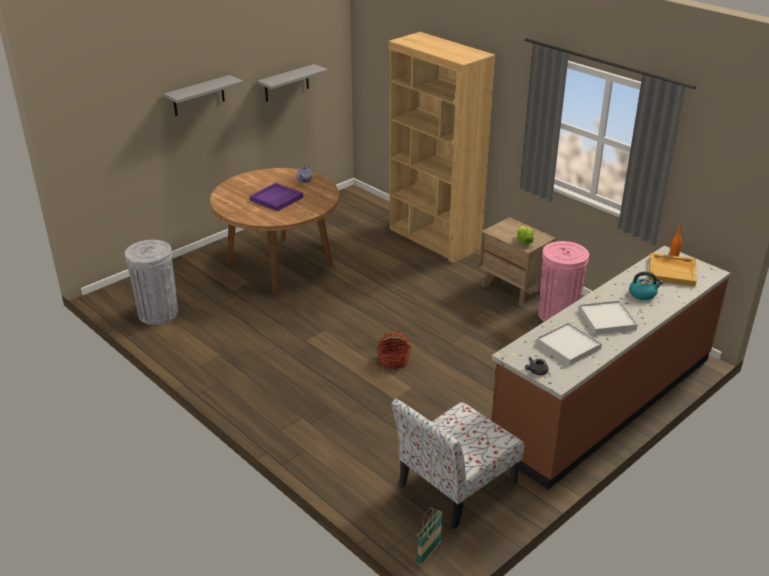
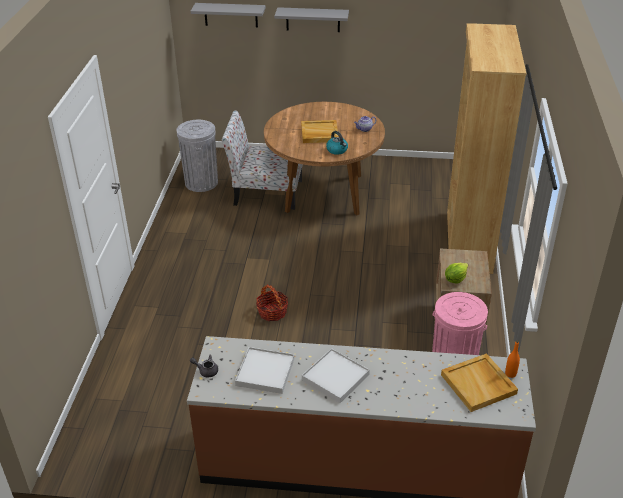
camera: 50 degrees right, 5 degrees up
purple tray [250,183,303,211] -> beige tray [301,120,339,143]
grey shelf [257,64,328,102] -> grey shelf moved to [191,3,266,28]
chair [391,399,524,529] -> chair moved to [222,110,303,210]
basket [416,507,442,566] -> none
kettle [629,272,663,300] -> kettle moved to [326,131,348,155]

